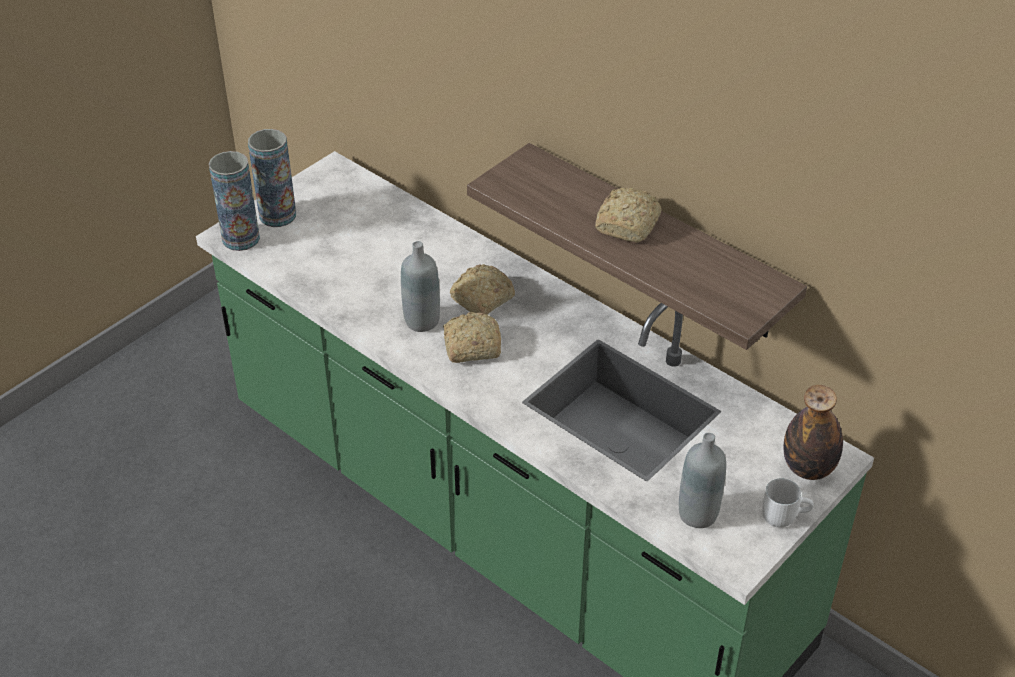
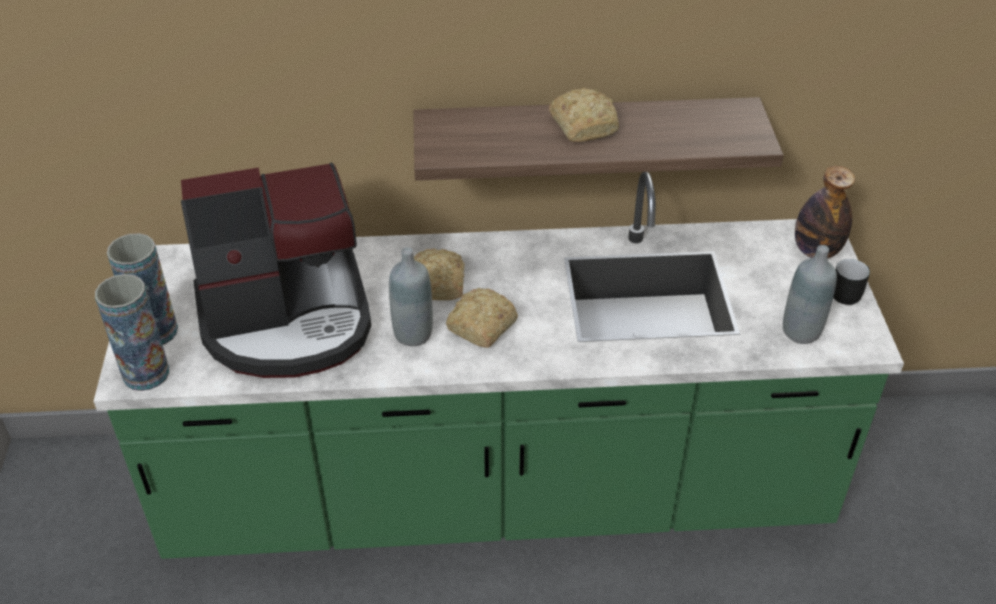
camera: 45 degrees left, 0 degrees up
white mug [762,478,814,528] -> black mug [833,259,870,305]
none -> coffee machine [181,163,371,378]

